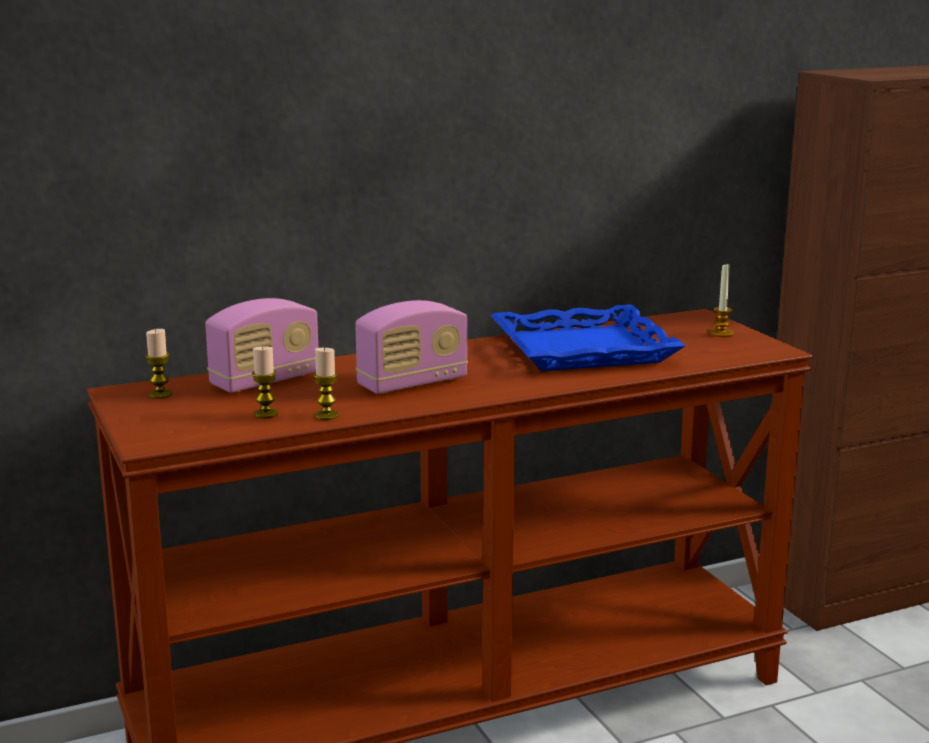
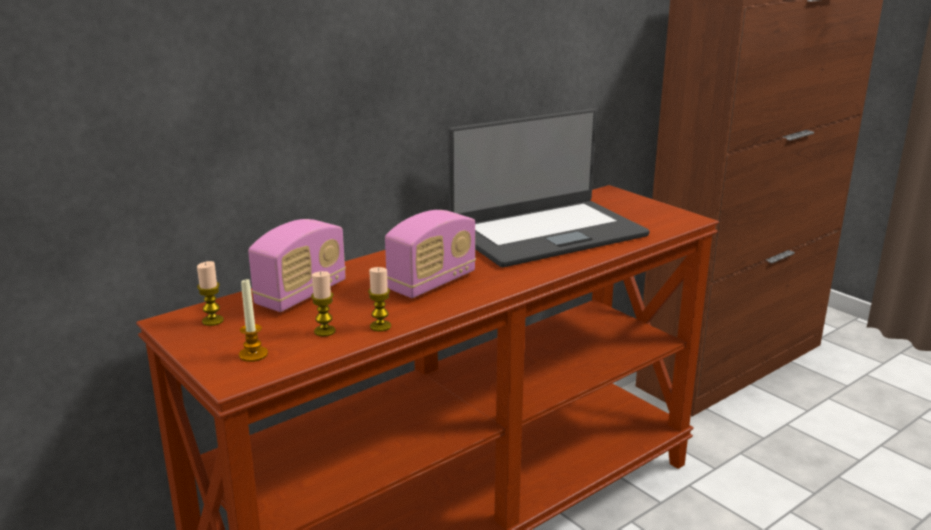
camera: 15 degrees left, 5 degrees up
blue tray [491,304,686,371] -> laptop [448,109,650,267]
candle [709,264,734,337] -> candle moved to [239,279,268,362]

